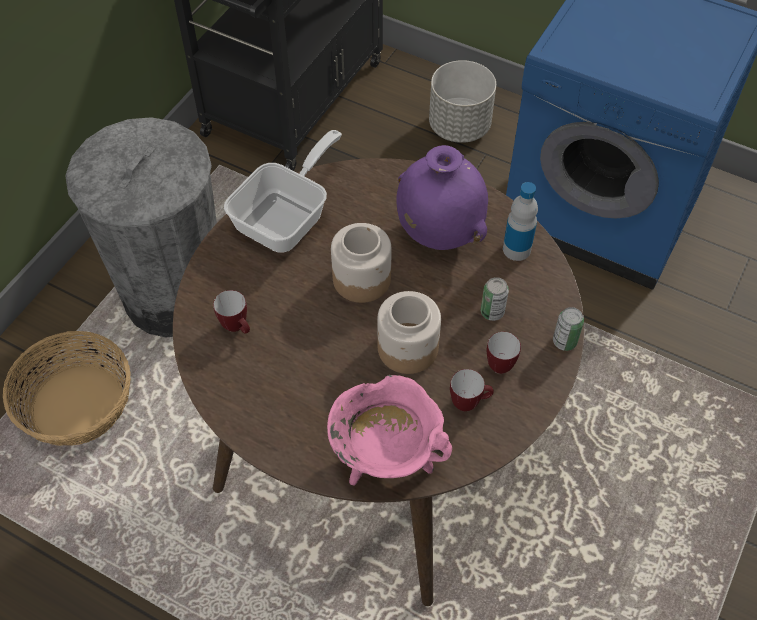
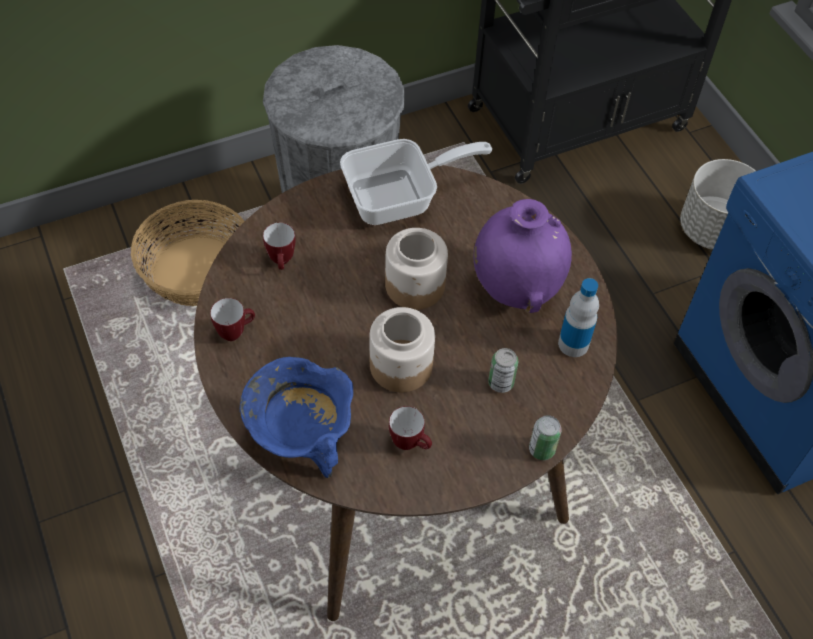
camera: 35 degrees right, 0 degrees up
pink cooking pot [327,375,452,486] -> blue cooking pot [240,357,353,478]
mug [486,332,521,374] -> mug moved to [210,298,255,341]

